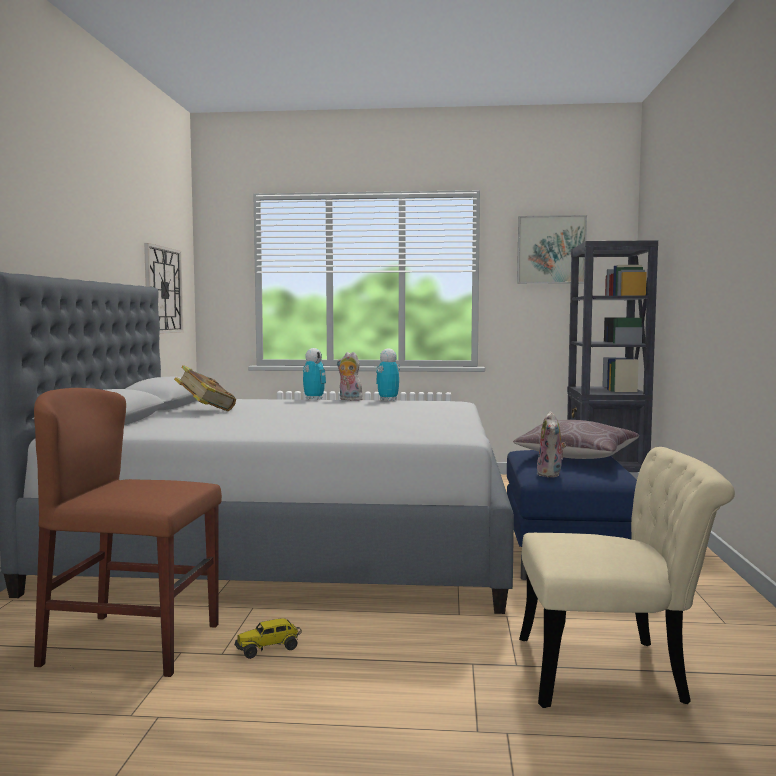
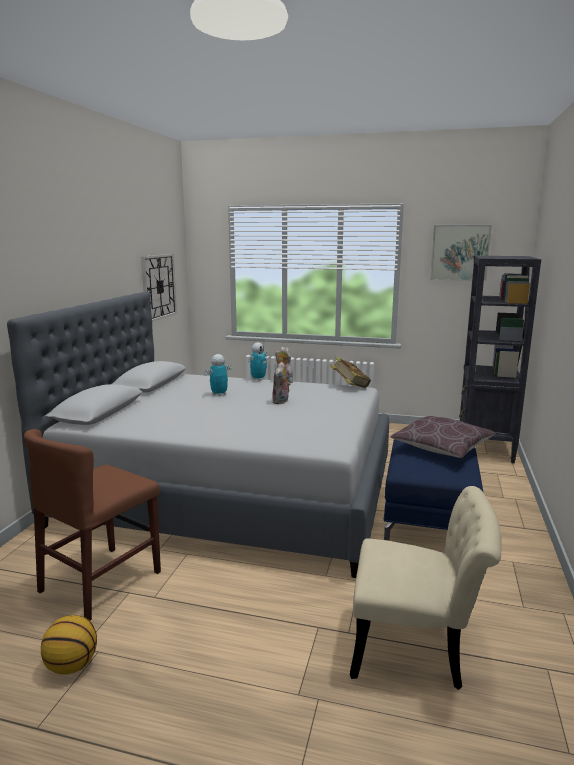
camera: 10 degrees right, 10 degrees up
brown chair [34,388,222,677] -> brown chair turned 75 degrees counterclockwise [24,429,161,621]
book [174,365,236,411] -> book moved to [330,356,371,388]
toy truck [234,618,302,659] -> none
toy robot [376,349,400,401] -> toy robot moved to [204,354,232,396]
plush toy [536,411,566,477] -> plush toy moved to [272,361,290,404]
none -> basketball [41,615,97,675]

